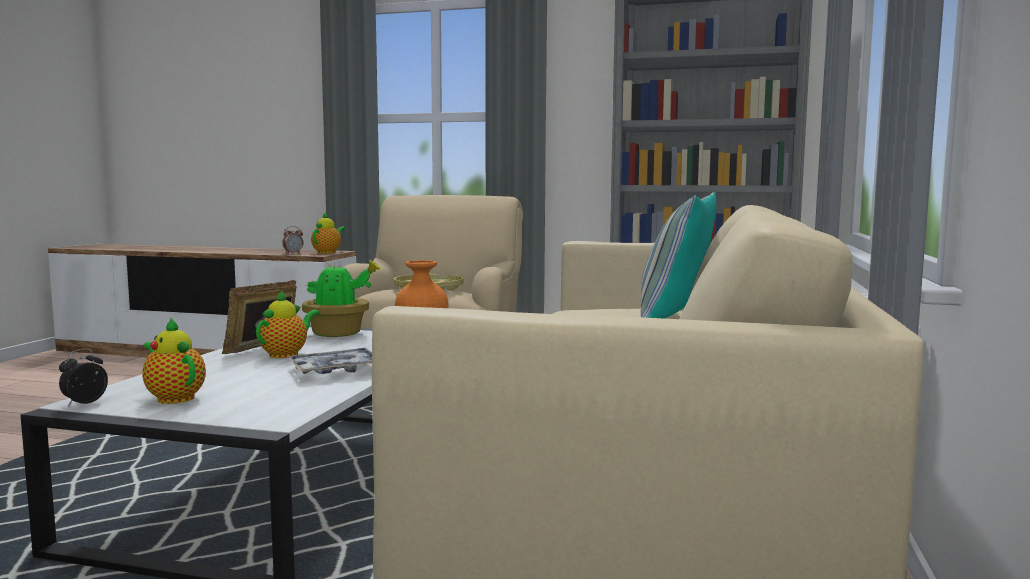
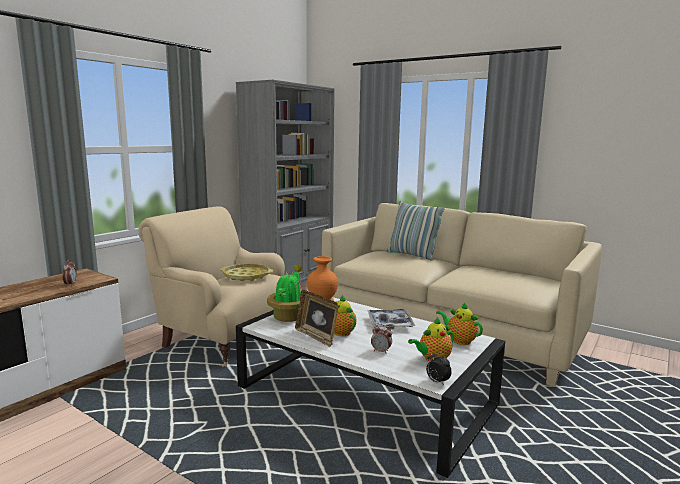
camera: 70 degrees left, 5 degrees up
teapot [311,212,345,254] -> teapot moved to [436,302,483,345]
none -> alarm clock [371,324,392,354]

